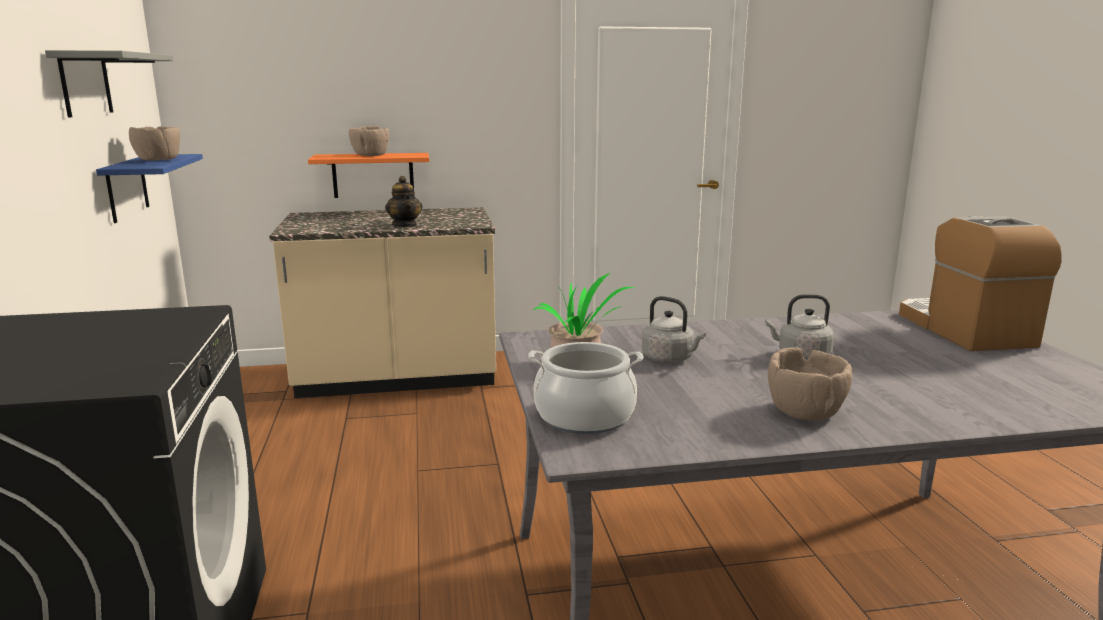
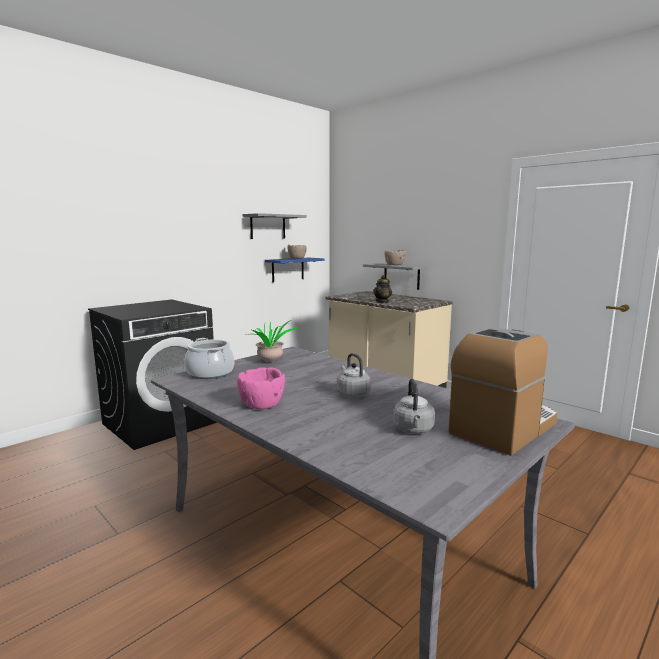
camera: 55 degrees right, 5 degrees down
orange shelf [308,153,429,198] -> grey shelf [363,263,428,290]
grey kettle [642,296,706,363] -> grey kettle moved to [393,379,435,434]
brown bowl [768,347,852,421] -> pink bowl [237,367,285,409]

